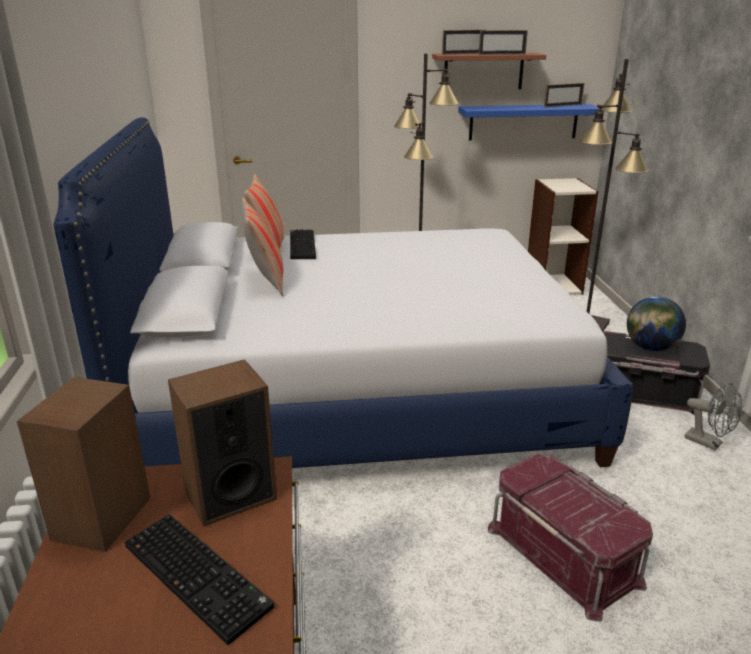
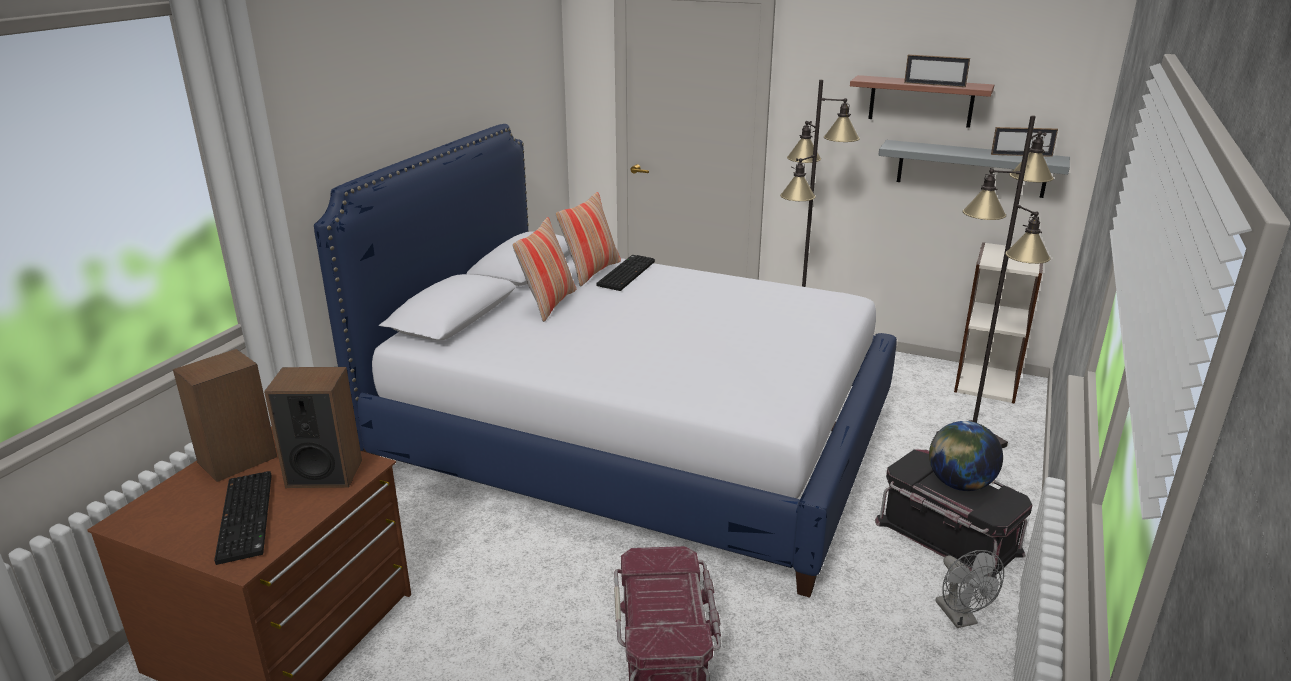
camera: 30 degrees right, 0 degrees up
picture frame [442,30,480,55] -> none
blue shelf [458,104,603,141] -> grey shelf [878,140,1070,198]

